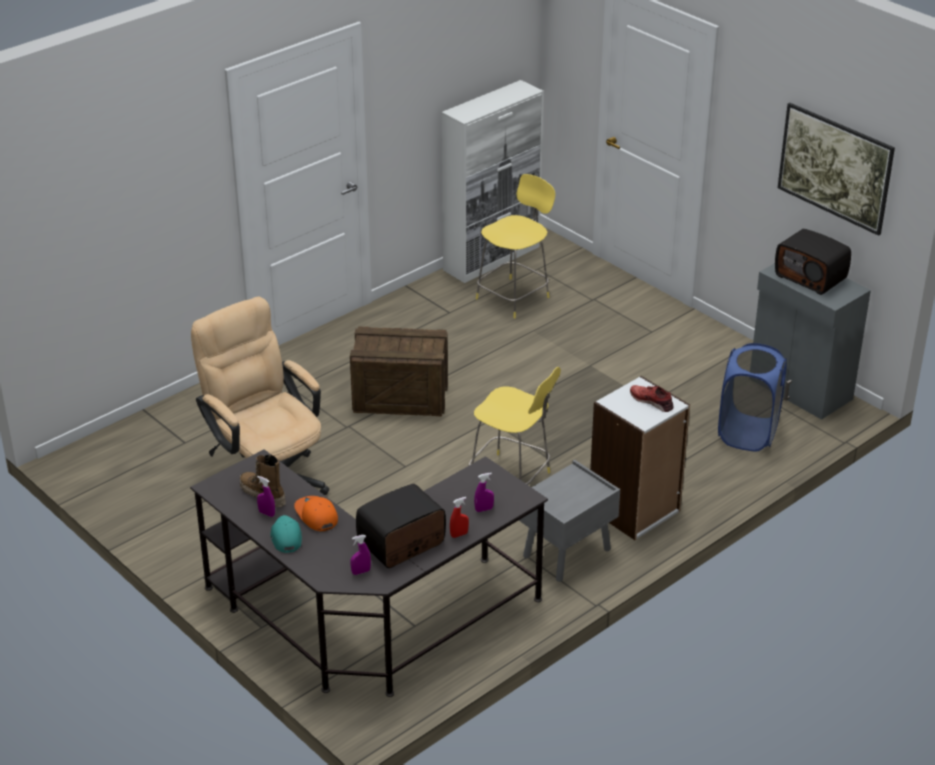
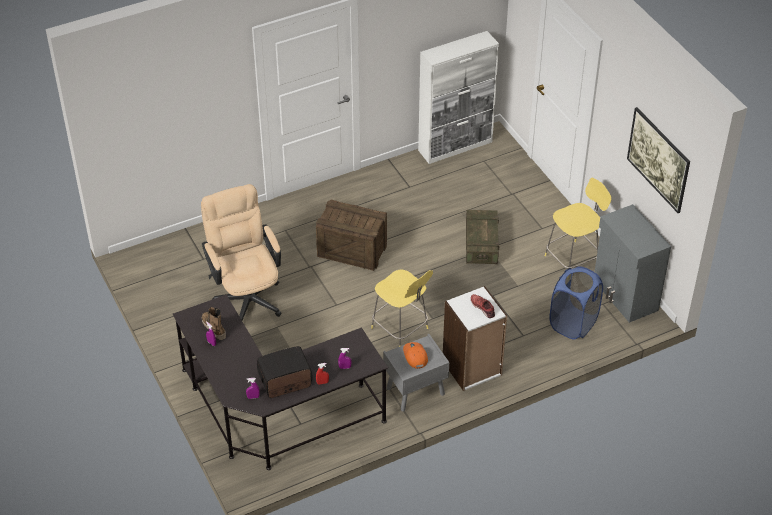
camera: 15 degrees right, 10 degrees up
turquoise cap [270,515,302,553] -> none
orange cap [294,496,338,531] -> orange cap moved to [403,342,428,369]
yellow stool [476,174,555,318] -> yellow stool moved to [545,178,611,268]
radio [775,229,851,295] -> none
none -> crate [466,210,499,264]

